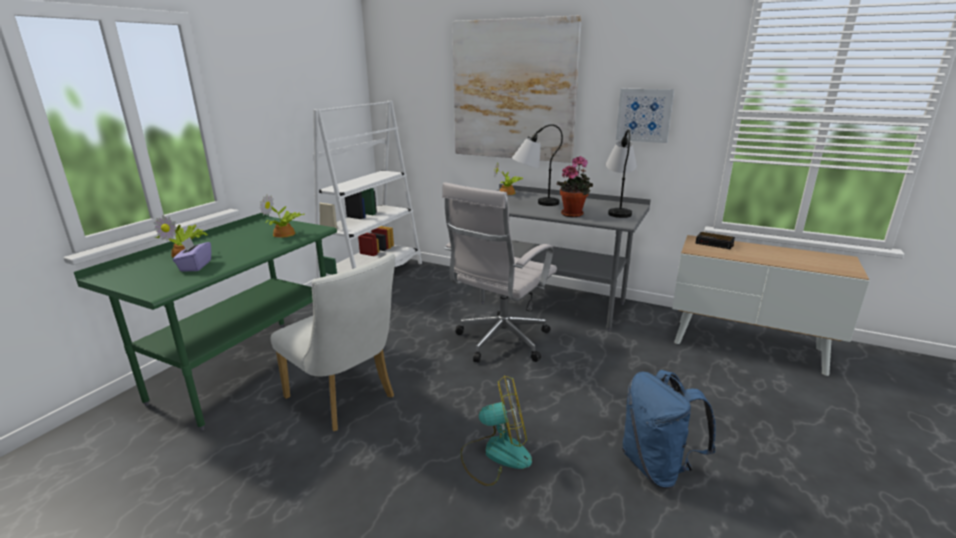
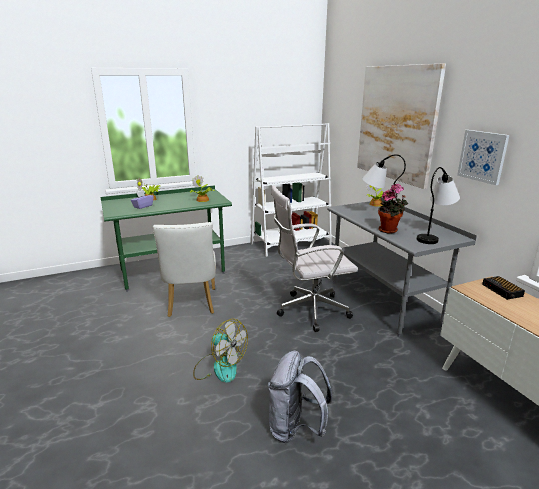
camera: 40 degrees right, 0 degrees up
blue backpack [622,370,716,489] -> grey backpack [268,351,332,443]

